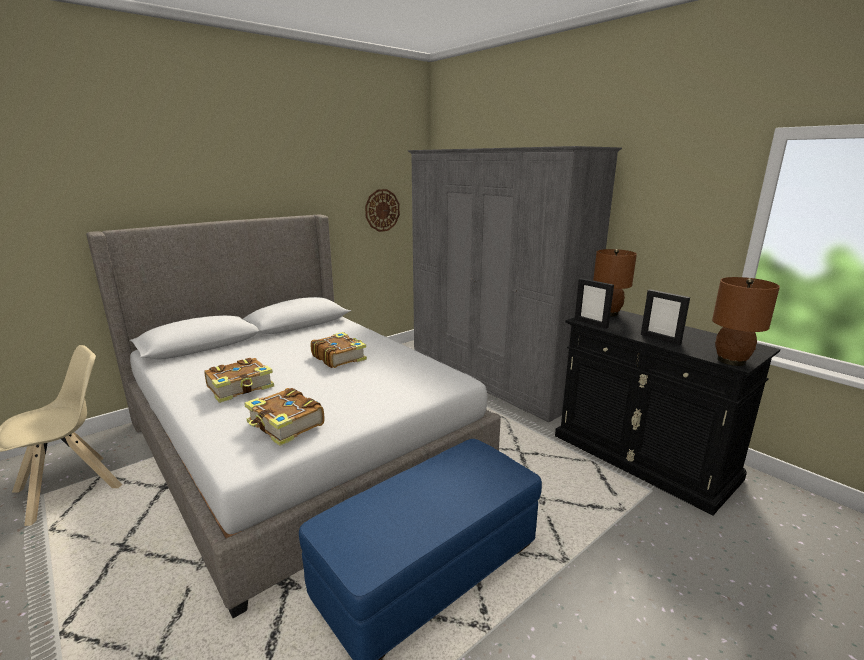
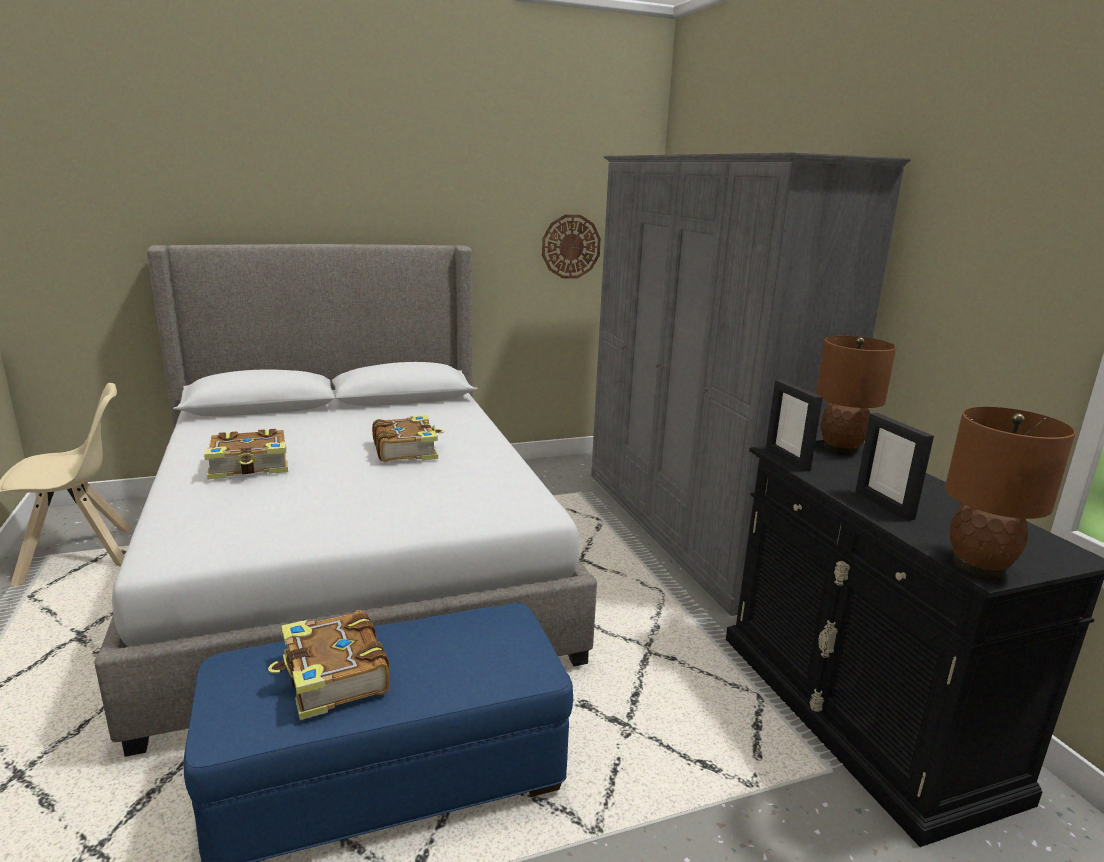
camera: 20 degrees right, 0 degrees up
book [244,388,324,446] -> book moved to [268,610,390,720]

